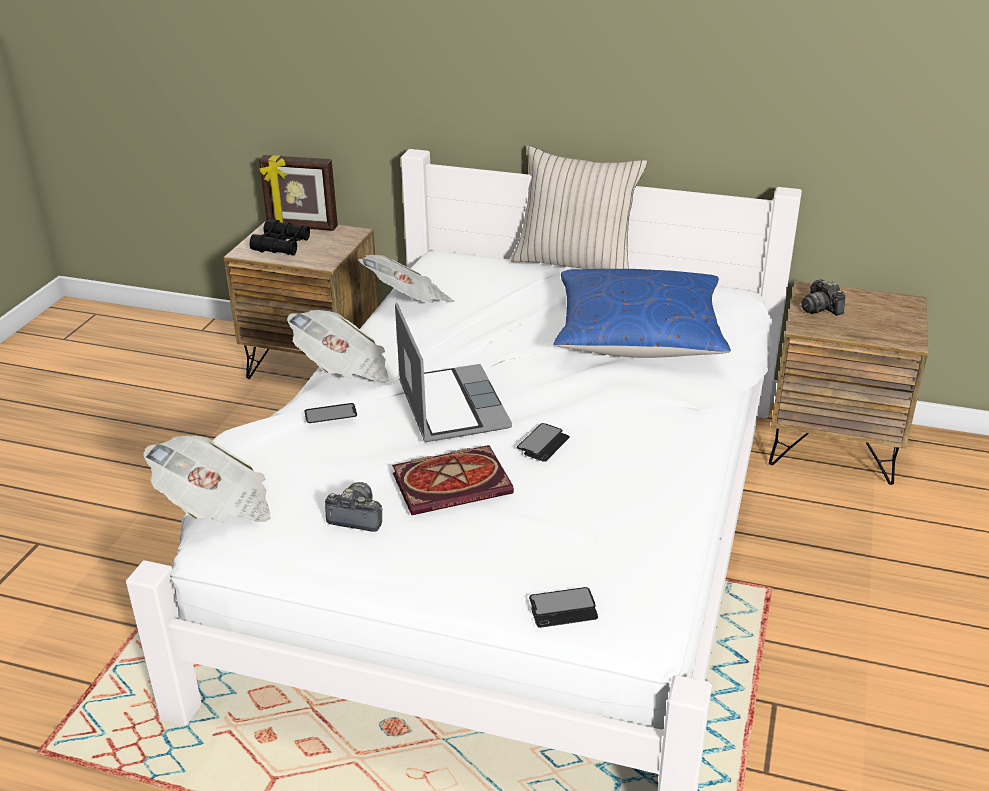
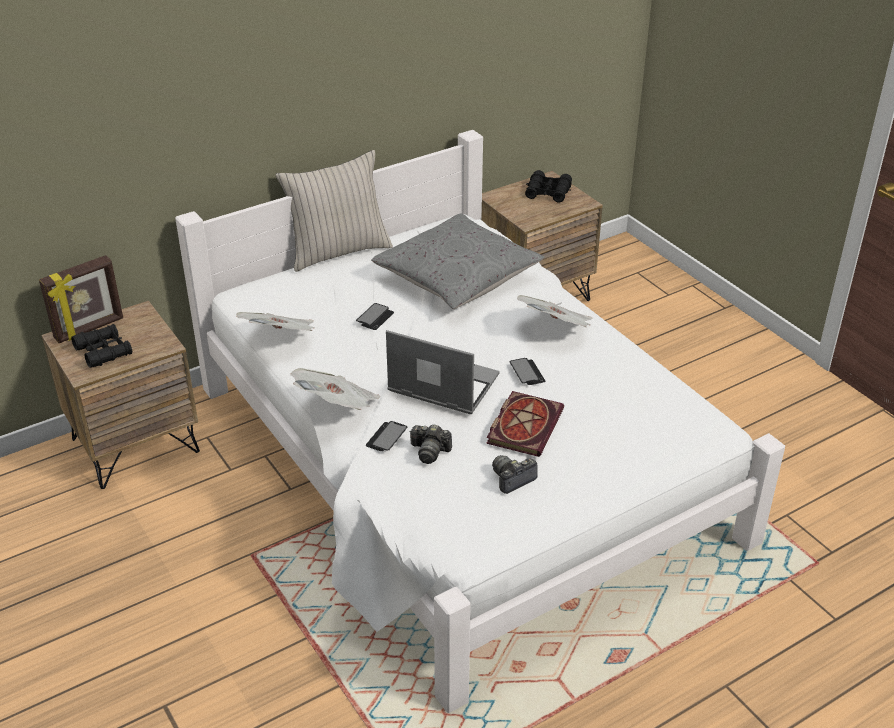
camera: 50 degrees left, 5 degrees up
newspaper [143,436,271,523] -> newspaper moved to [517,295,592,327]
phone [529,587,598,628] -> phone moved to [356,303,394,330]
blue pillow [553,269,731,358] -> grey pillow [371,214,544,309]
camera [802,279,845,316] -> camera moved to [409,424,452,464]
none -> black binoculars [525,170,572,203]

